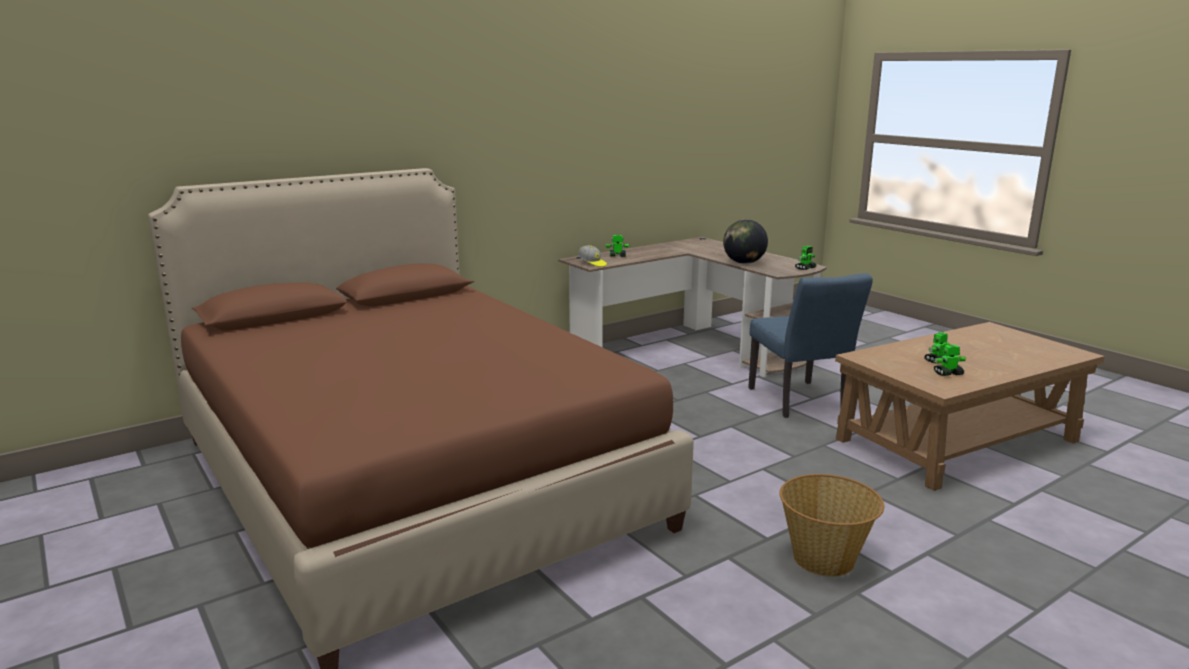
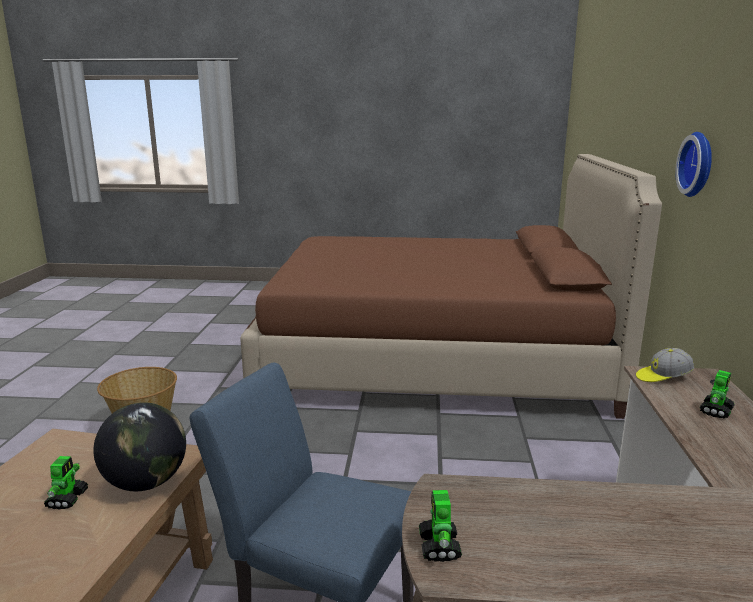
camera: 130 degrees right, 0 degrees up
globe [723,220,768,264] -> globe moved to [93,402,186,491]
toy robot [933,345,967,376] -> none
none -> wall clock [675,132,712,197]

